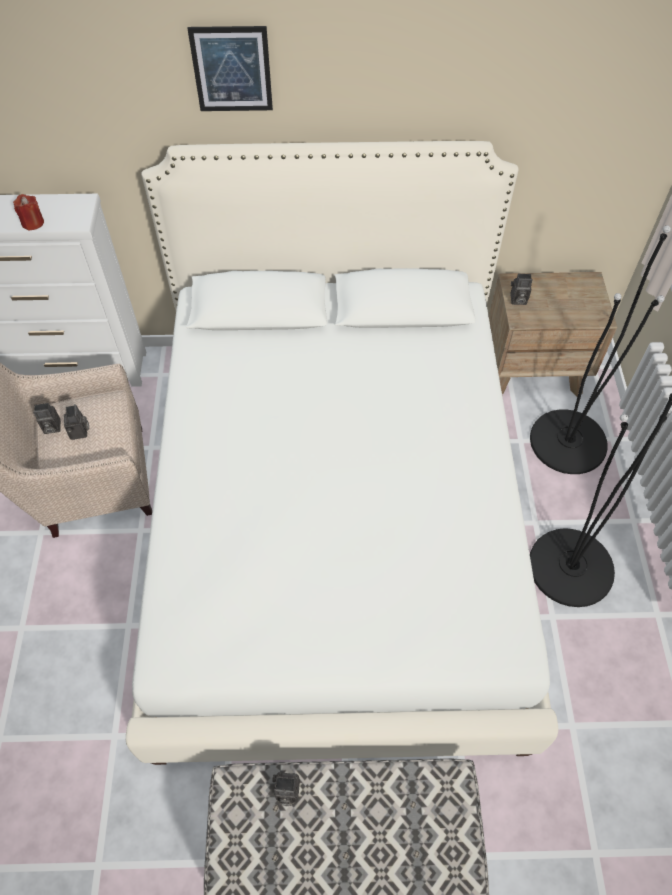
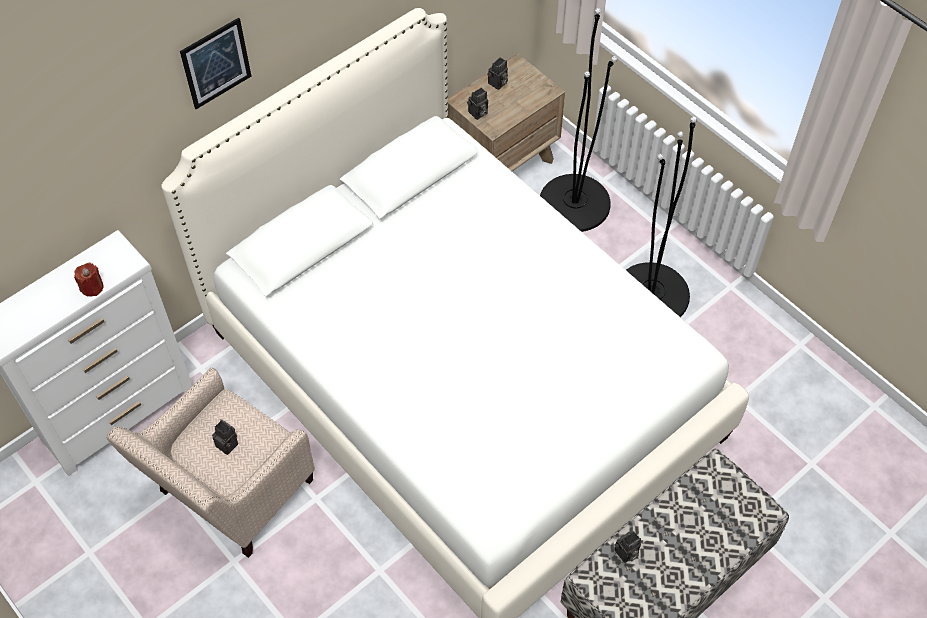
camera: 40 degrees left, 0 degrees up
camera [33,403,61,434] -> camera moved to [487,57,508,90]

